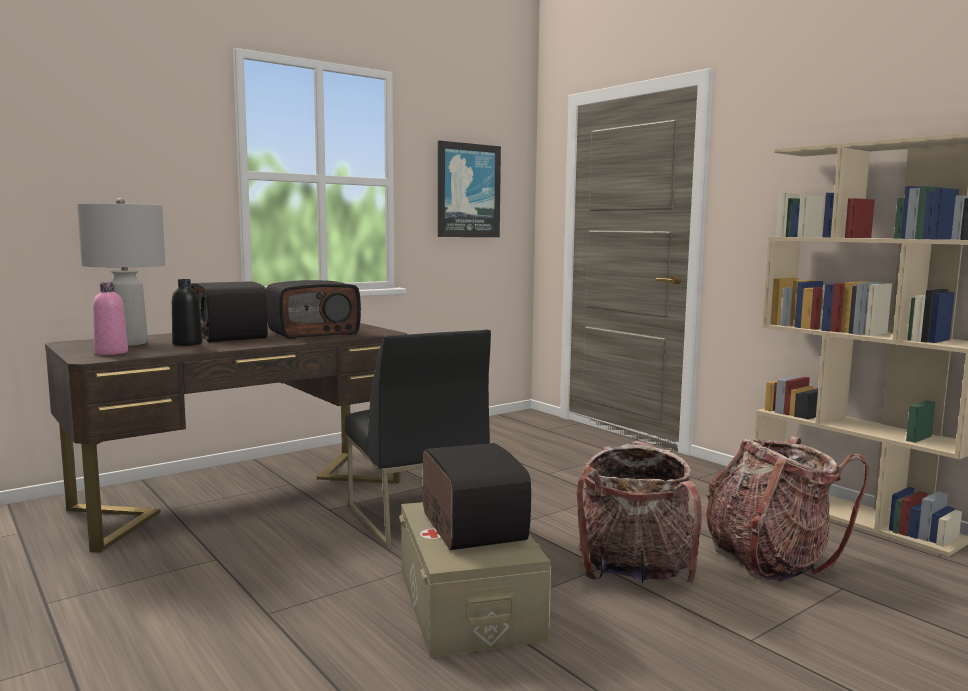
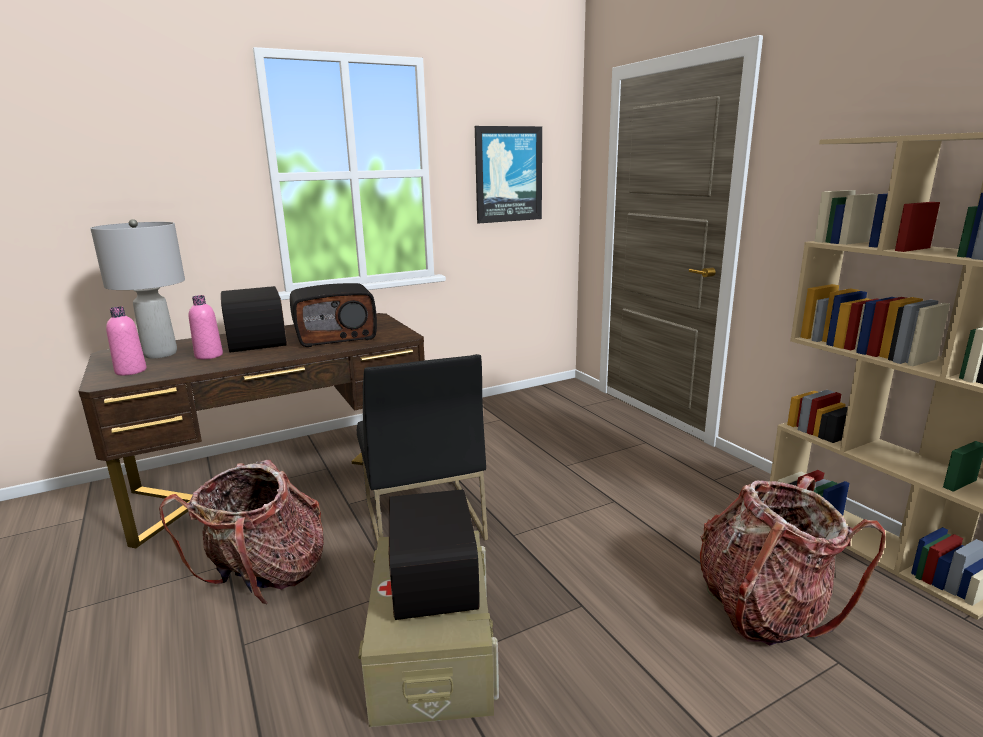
camera: 10 degrees right, 10 degrees up
black bottle [172,279,202,346] -> pink bottle [189,295,223,359]
backpack [577,441,702,584] -> backpack moved to [159,460,324,605]

